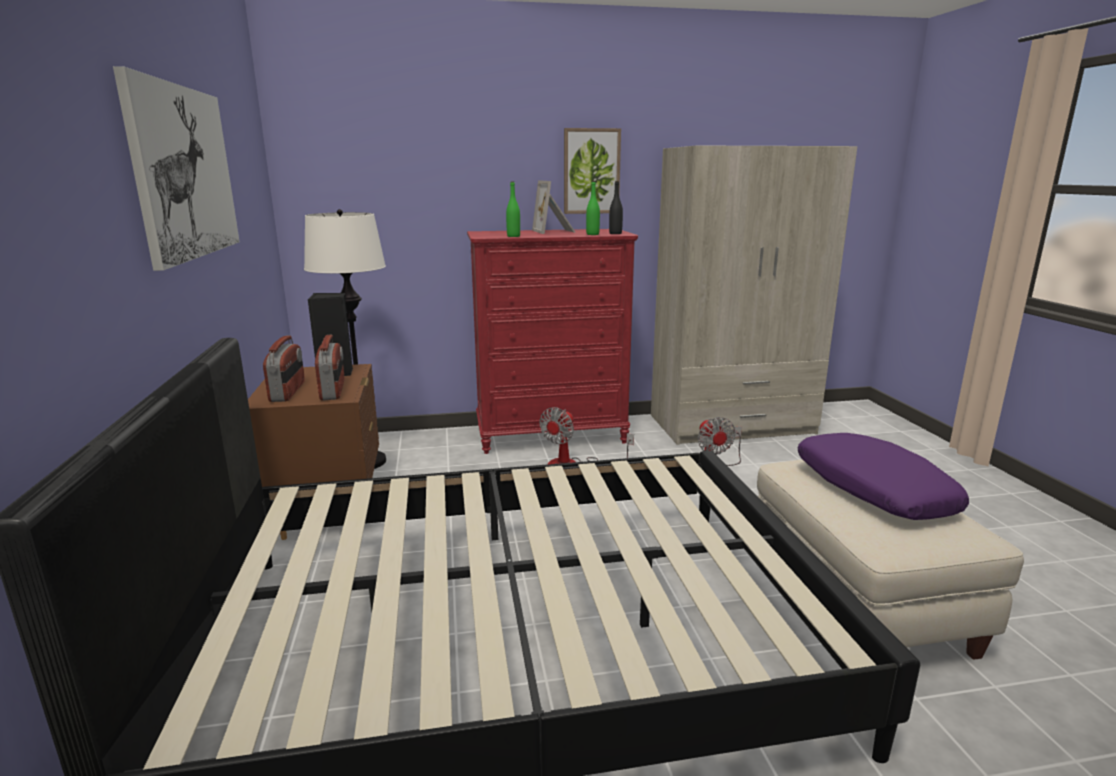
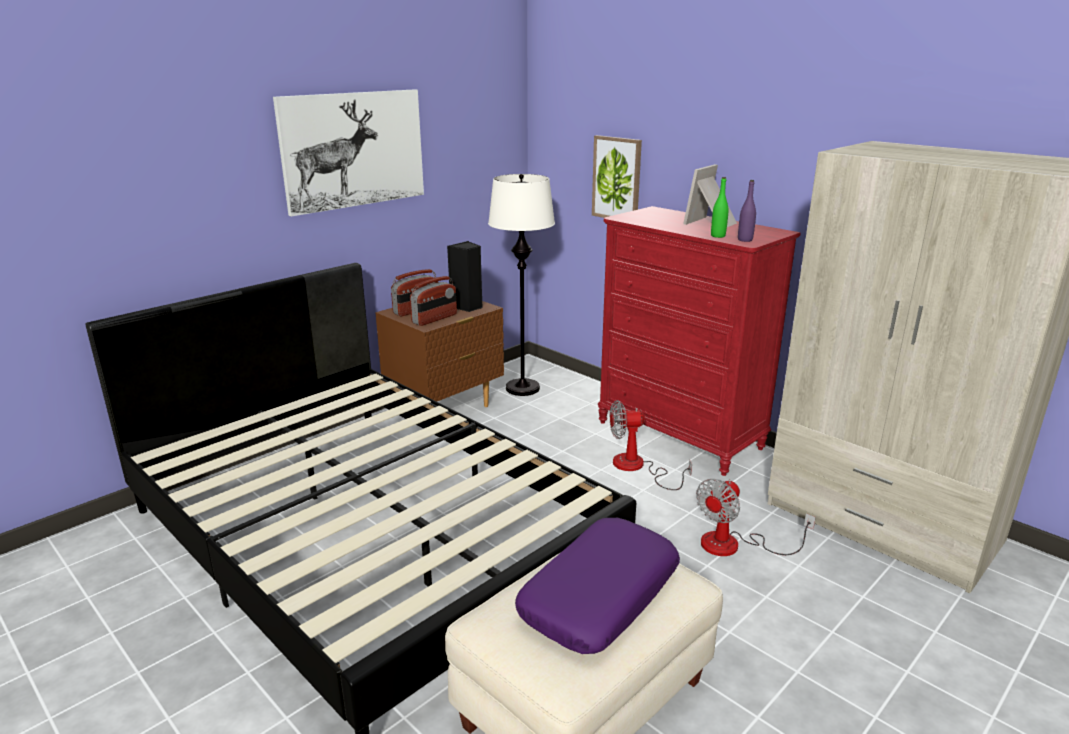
camera: 55 degrees right, 5 degrees up
green bottle [506,182,520,237] -> none
picture [564,128,621,214] -> picture moved to [592,135,642,218]
black bottle [609,181,623,234] -> purple bottle [738,180,756,242]

